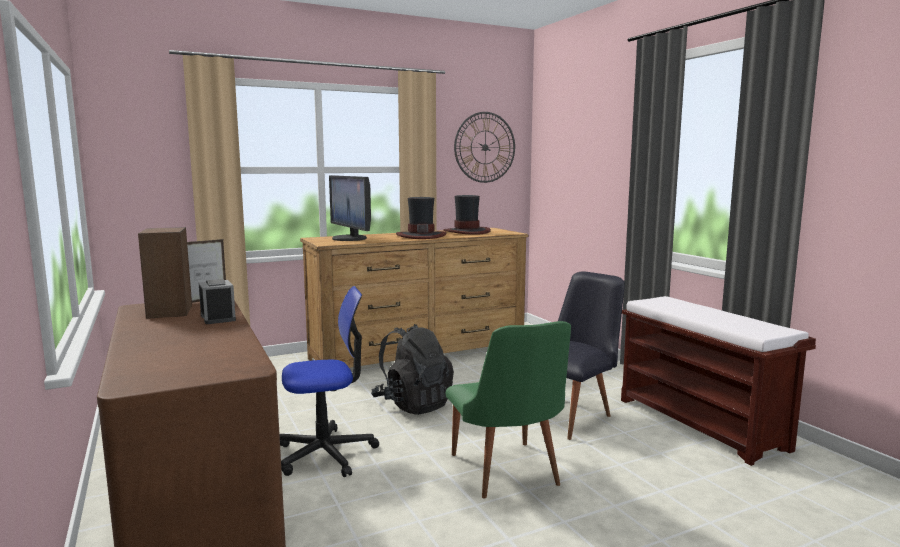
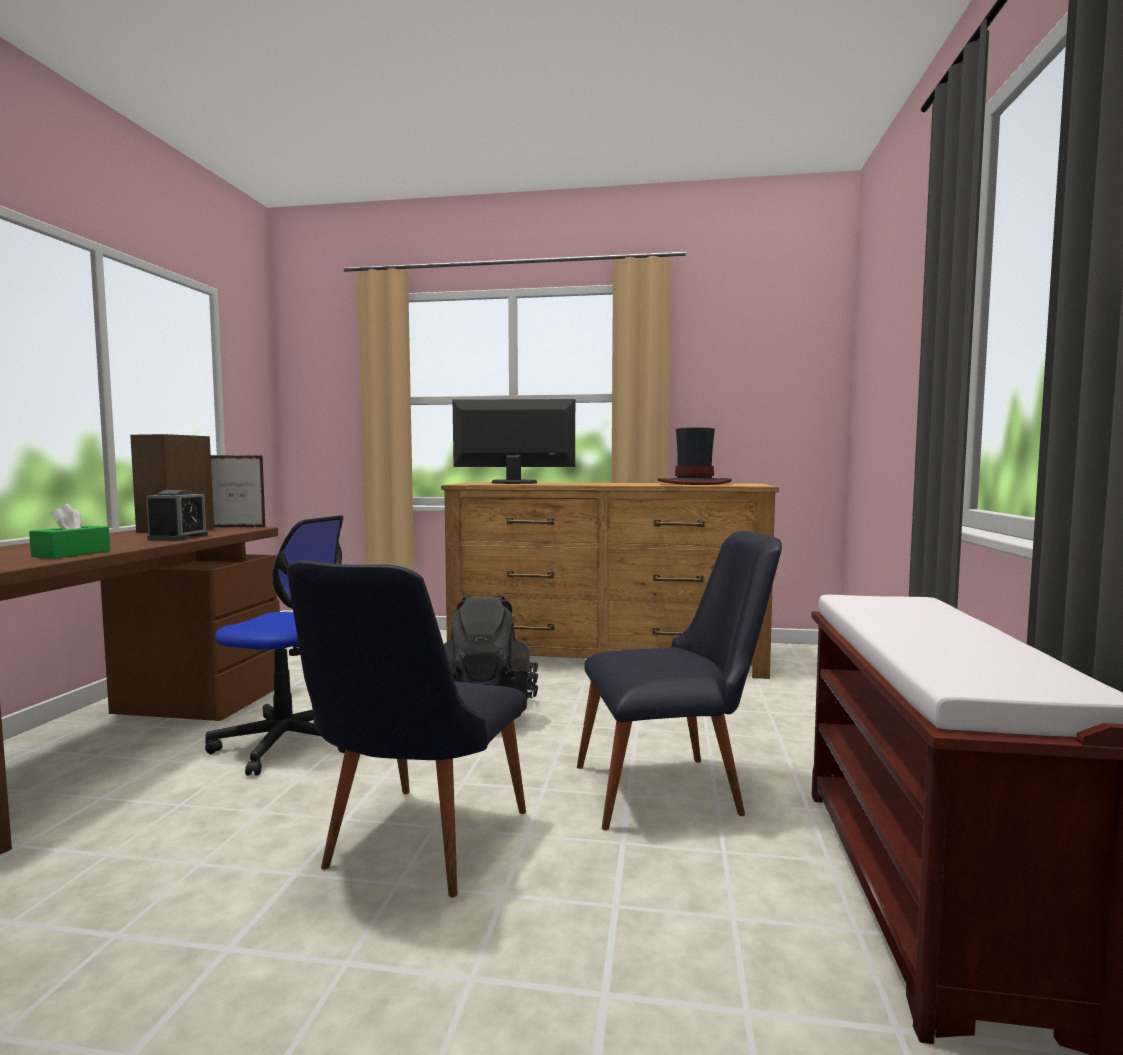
camera: 35 degrees right, 5 degrees down
monitor [329,175,371,241] -> monitor turned 90 degrees clockwise [453,399,575,484]
hat [396,197,446,239] -> none
green chair [446,321,571,499] -> black chair [287,560,527,898]
wall clock [454,112,515,183] -> none
none -> green tissue box [29,504,110,558]

